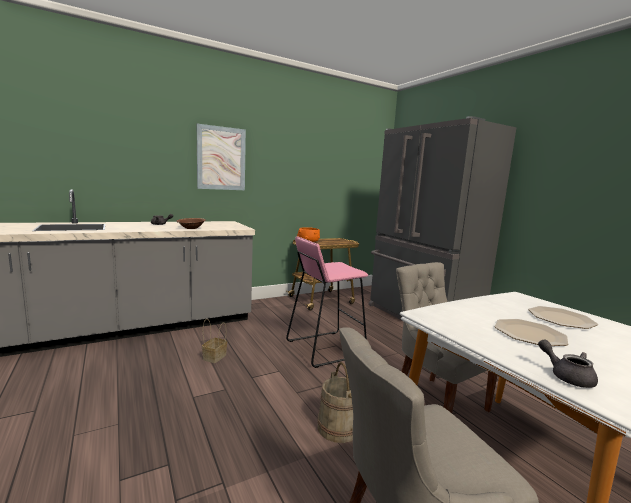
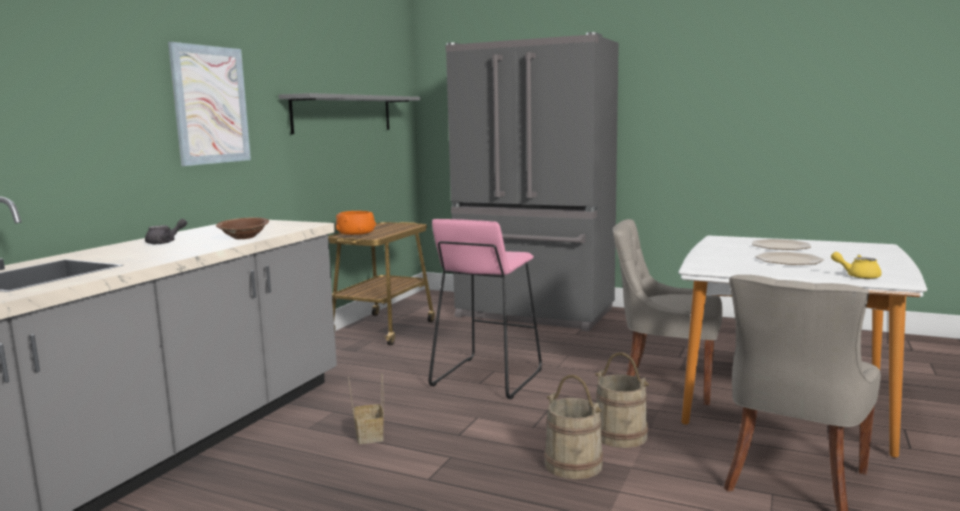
camera: 35 degrees left, 0 degrees up
grey teapot [538,339,598,388] -> yellow teapot [831,252,882,279]
none -> grey shelf [279,93,420,134]
none -> beige bucket [544,375,603,479]

